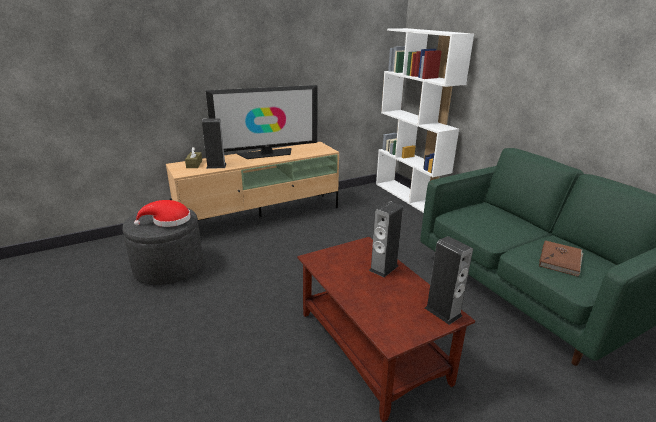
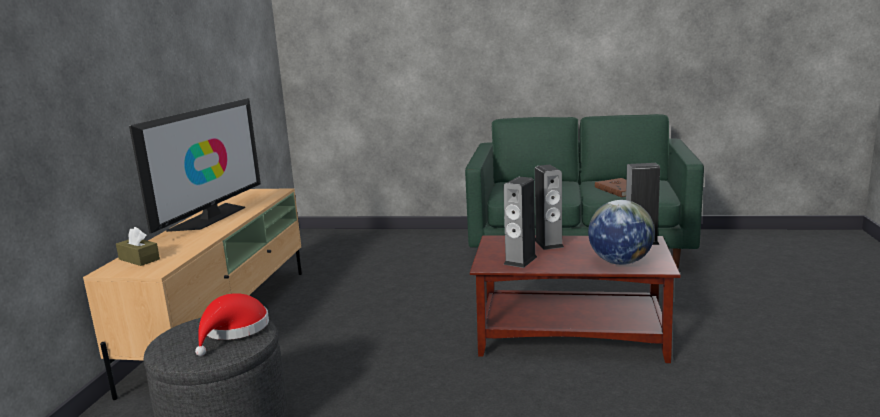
camera: 50 degrees left, 10 degrees down
speaker [202,118,226,169] -> speaker moved to [503,177,537,268]
white bookcase [376,28,474,213] -> none
none -> globe [588,200,655,265]

